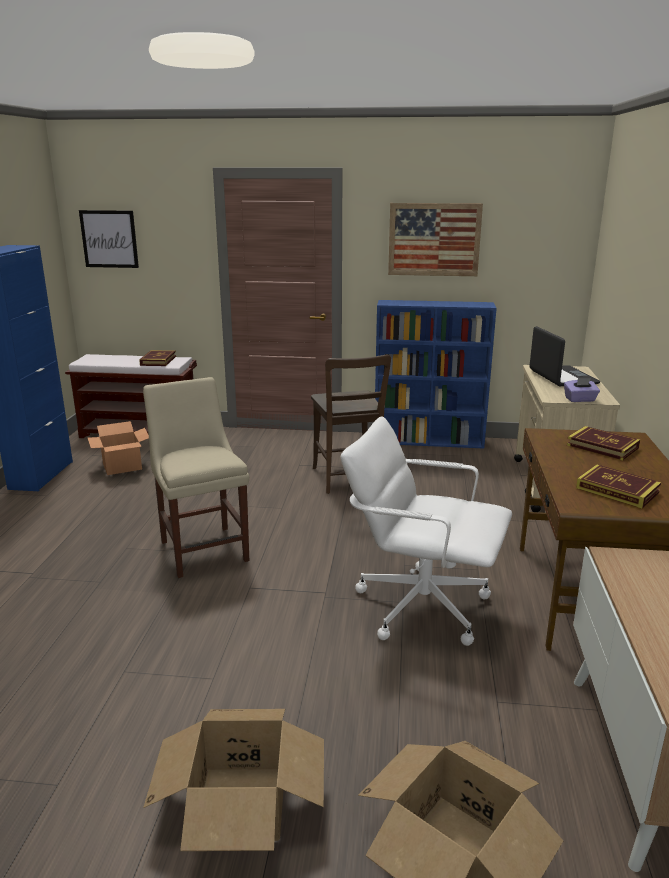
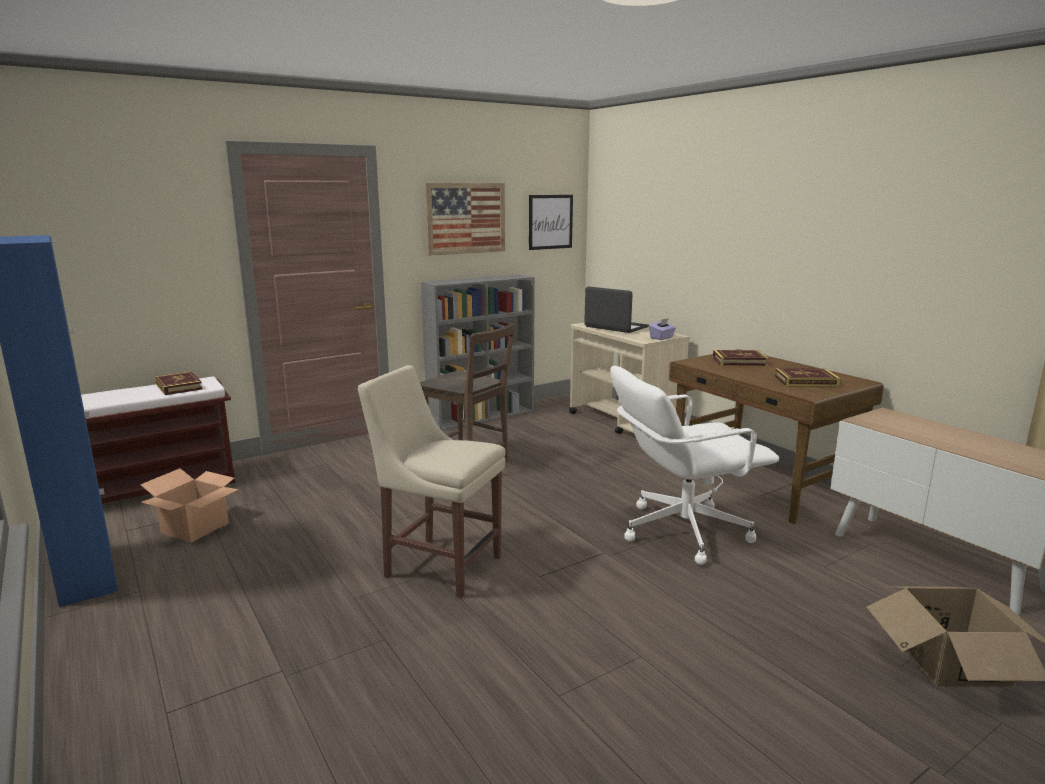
camera: 40 degrees left, 5 degrees down
picture [79,210,139,268] -> picture moved to [529,195,573,250]
cardboard box [143,709,324,851] -> none
blue bookcase [375,300,497,449] -> grey bookcase [421,274,535,430]

